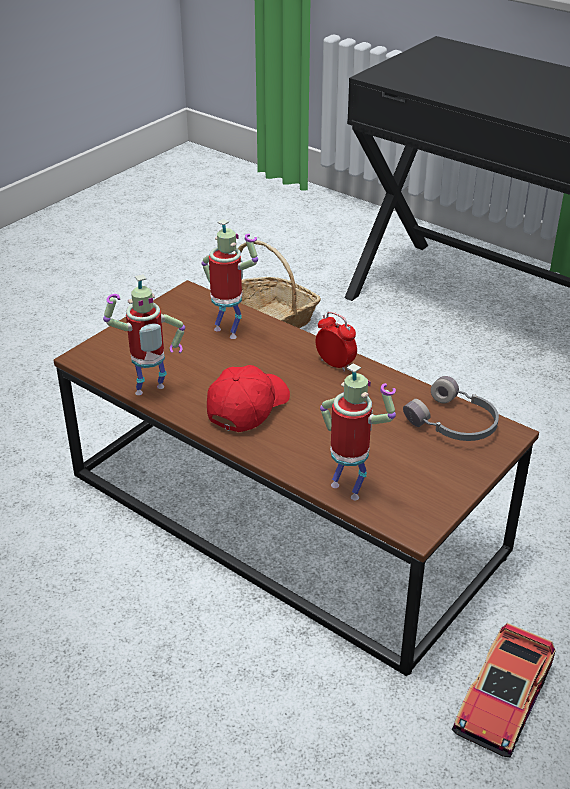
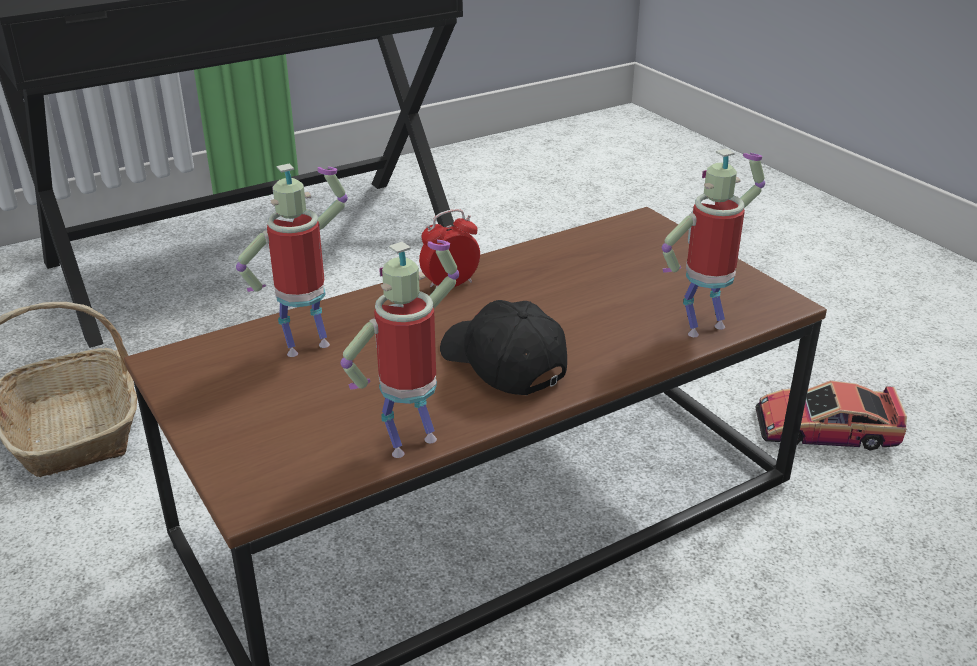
camera: 70 degrees left, 5 degrees down
toy robot [103,274,185,395] -> toy robot turned 120 degrees counterclockwise [341,240,459,458]
red cap [207,365,290,432] -> black cap [440,300,567,395]
grey headphones [403,376,499,441] -> none
toy car [452,623,556,757] -> toy car turned 135 degrees clockwise [755,380,907,451]

